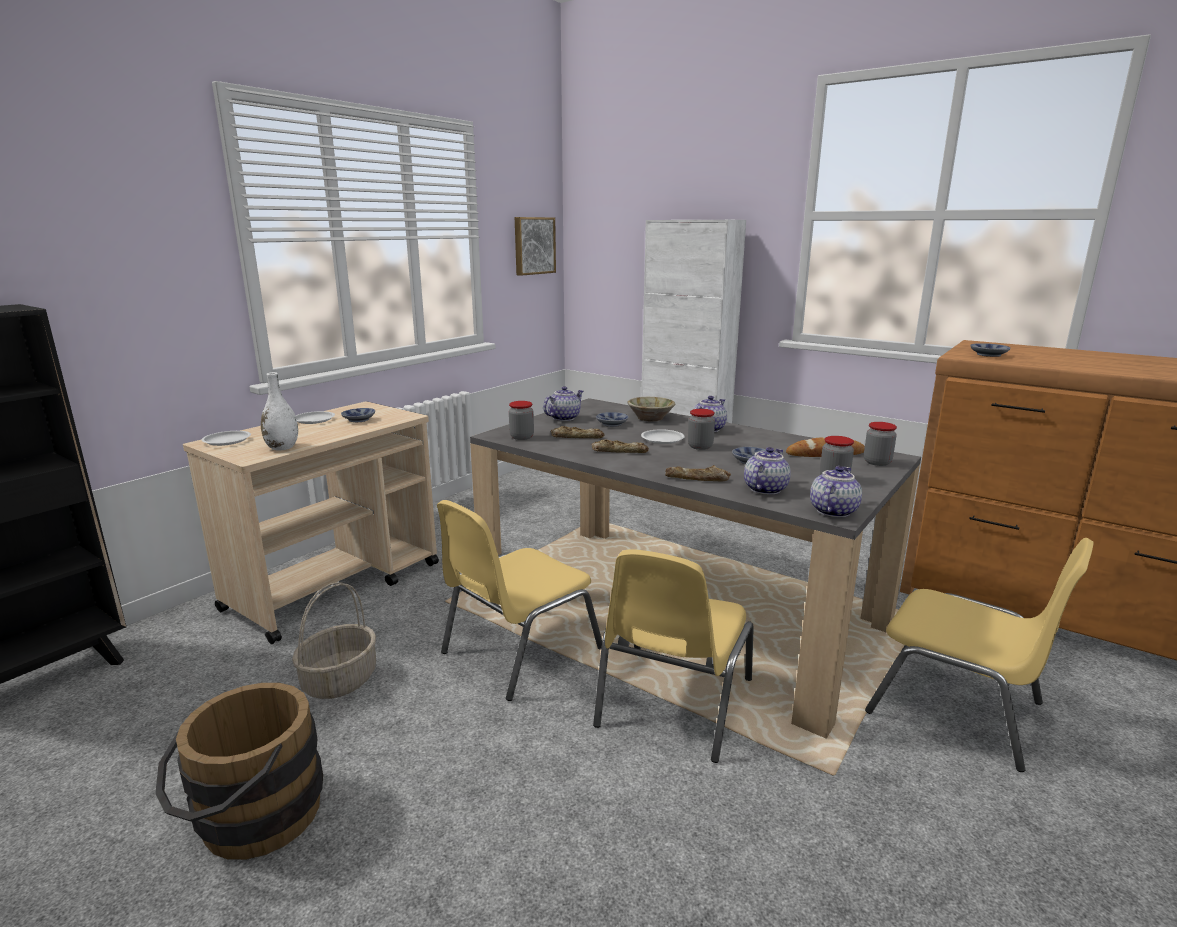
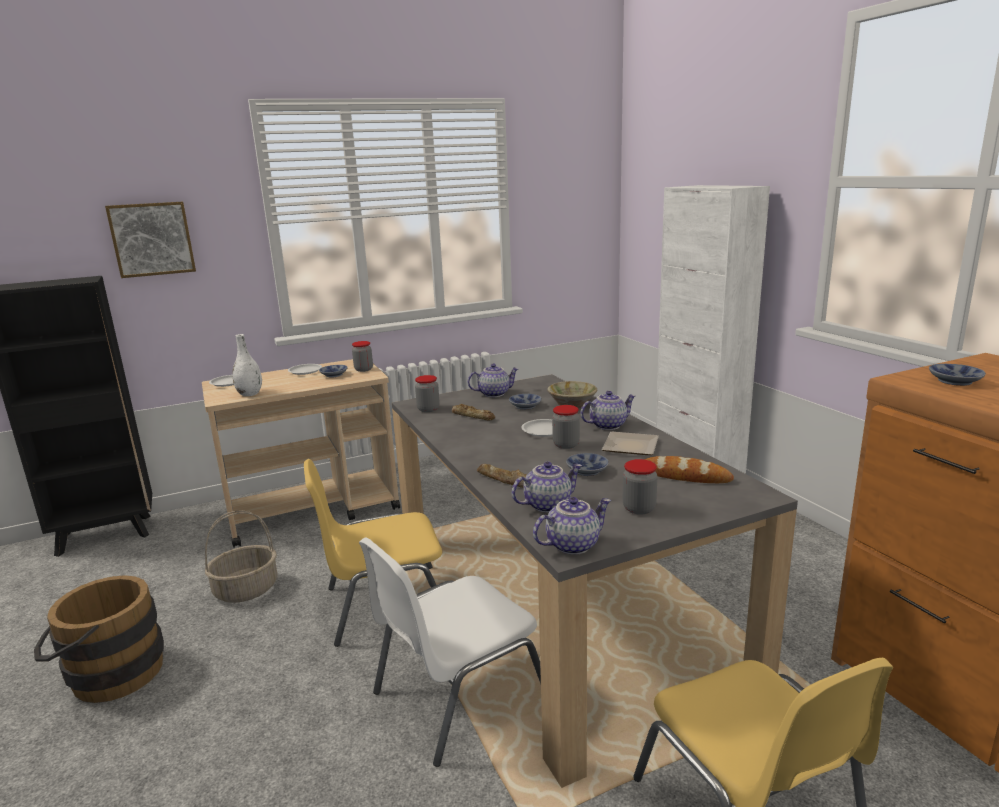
camera: 30 degrees right, 0 degrees up
picture [515,217,556,276] -> picture moved to [105,202,196,278]
bread [591,439,649,453] -> none
yellow chair [593,549,753,763] -> white chair [359,537,541,767]
jar [864,422,897,466] -> jar moved to [352,341,373,372]
none -> plate [602,432,659,455]

